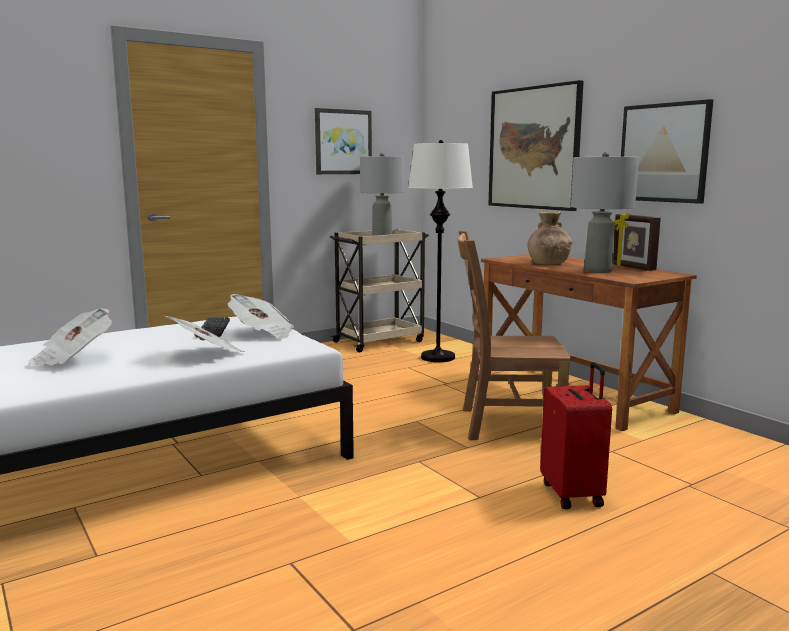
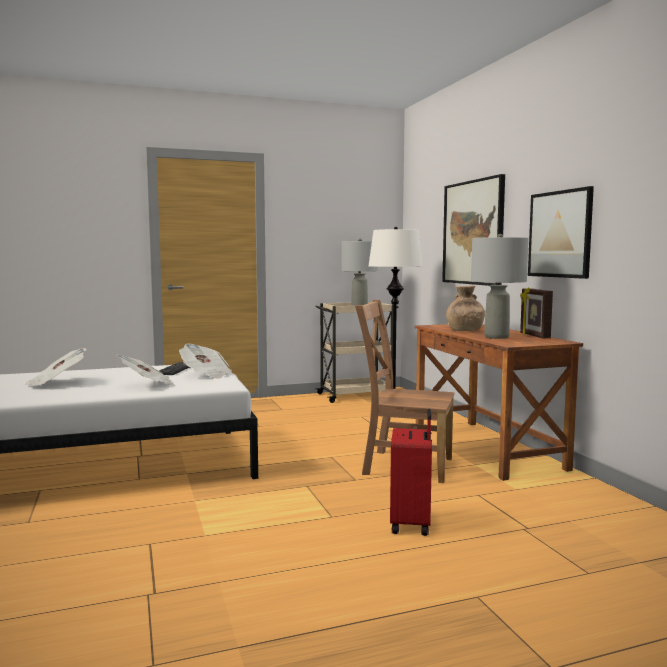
camera: 15 degrees right, 5 degrees down
picture [315,108,372,174] -> none

